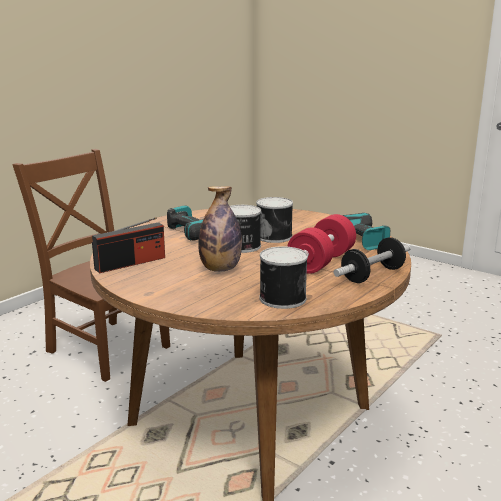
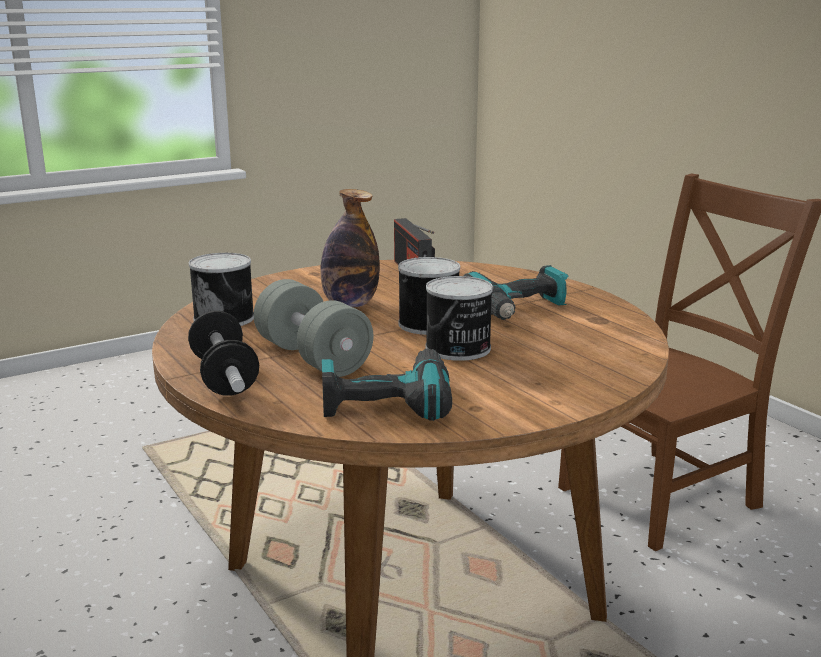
camera: 110 degrees right, 0 degrees up
red dumbbell [287,214,356,274] -> grey dumbbell [254,279,373,377]

